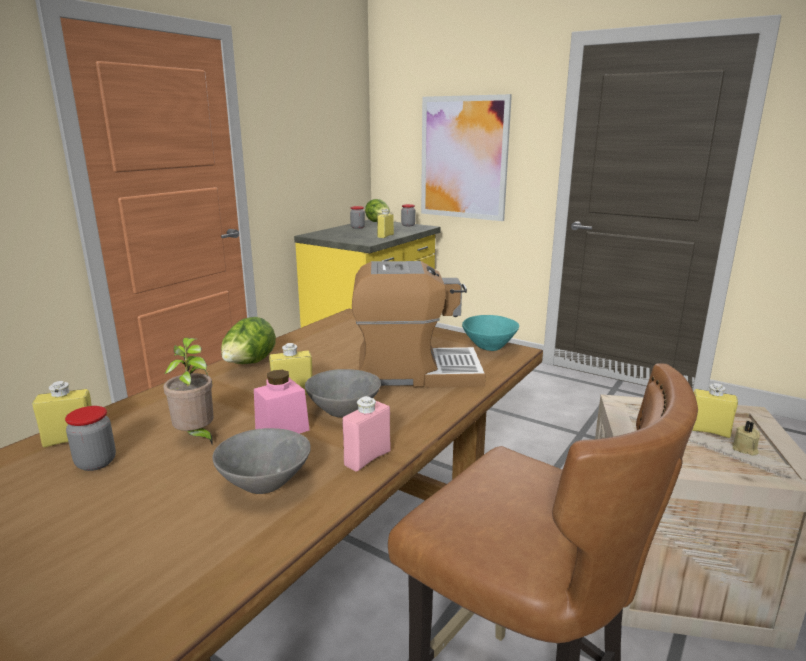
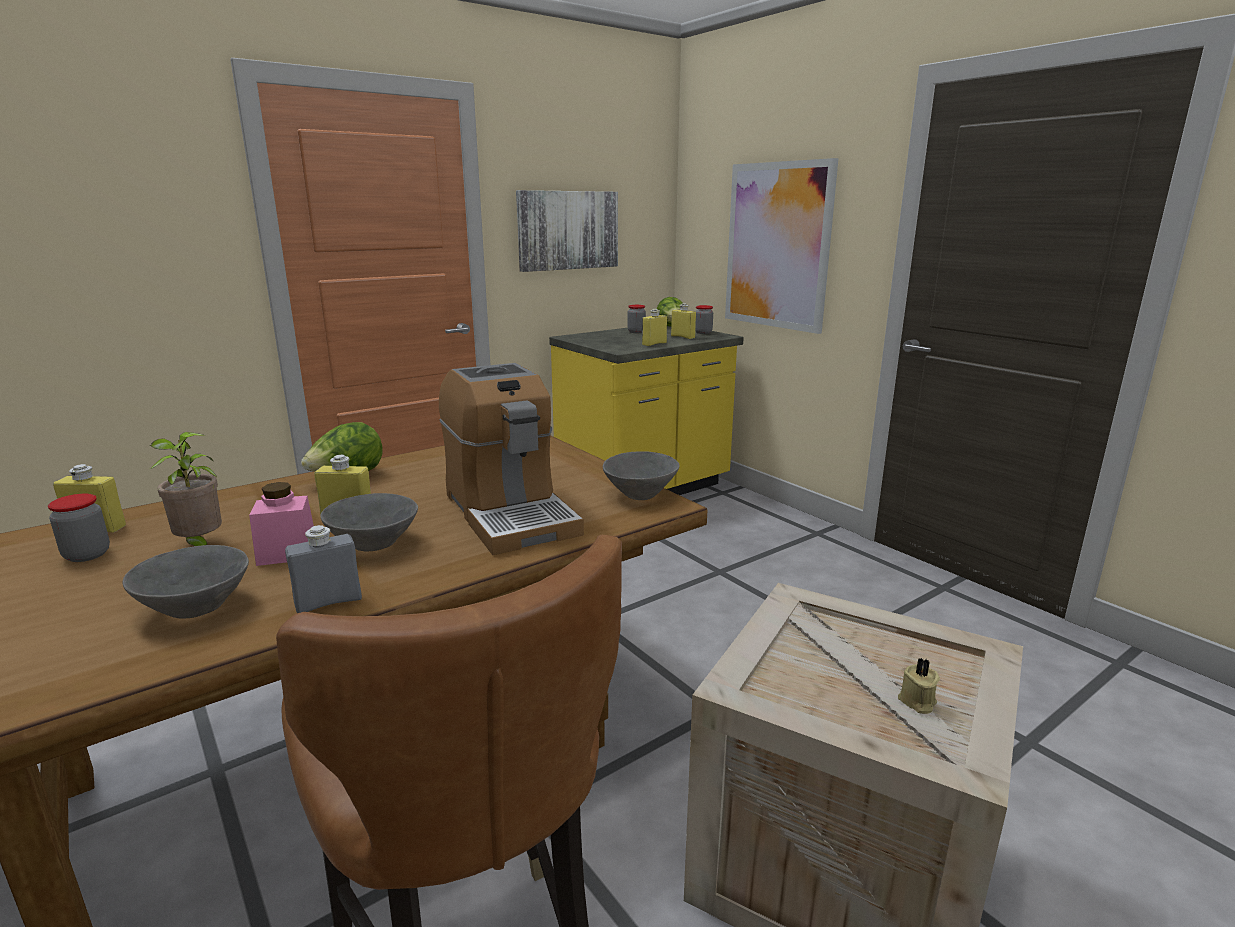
camera: 20 degrees right, 0 degrees up
pink bottle [342,396,391,472] -> grey bottle [285,525,362,613]
coffee machine [352,261,486,388] -> coffee machine turned 45 degrees clockwise [439,363,584,555]
turquoise bowl [462,315,519,351] -> grey bowl [603,451,680,500]
yellow bottle [692,383,738,438] -> yellow bottle moved to [671,303,696,339]
none -> picture [516,190,618,272]

